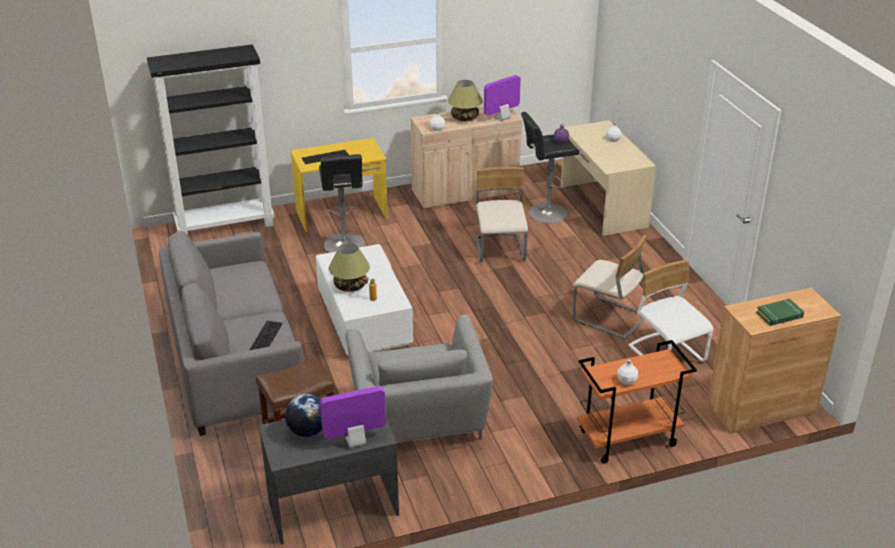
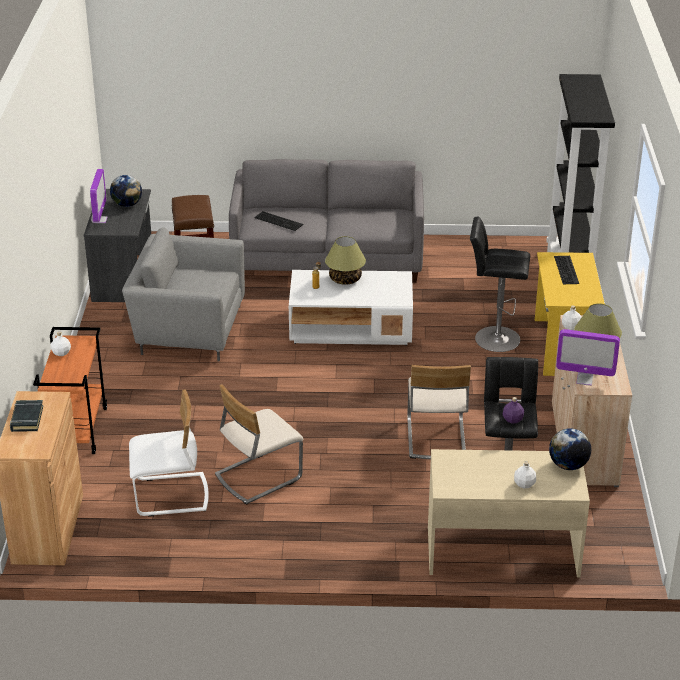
camera: 110 degrees right, 0 degrees up
beige chair [475,167,528,262] -> beige chair turned 75 degrees clockwise [407,365,471,459]
monitor [484,75,521,121] -> monitor turned 120 degrees clockwise [556,329,620,386]
green book [756,299,804,326] -> black book [10,400,43,432]
none -> globe [549,428,591,470]

